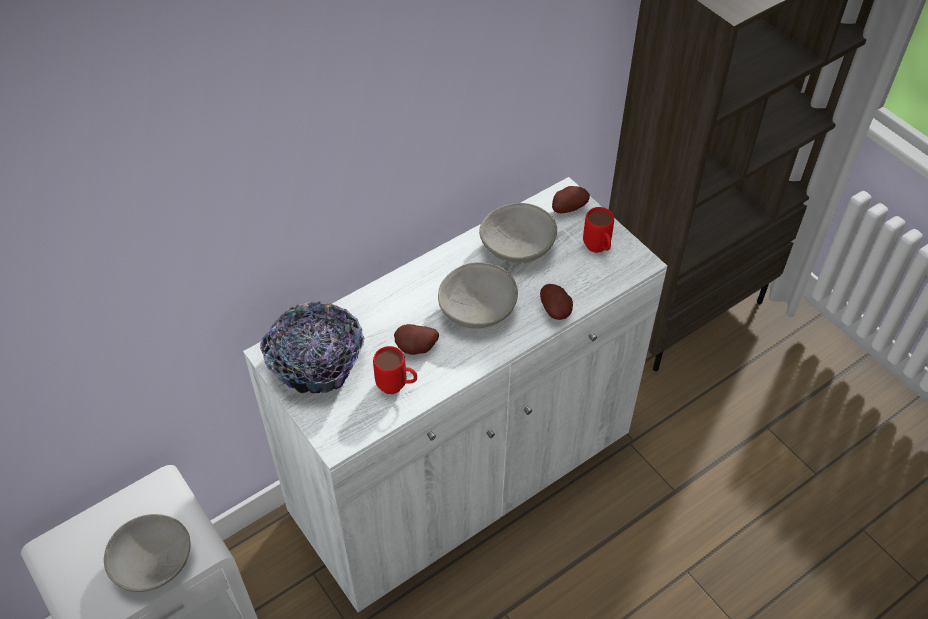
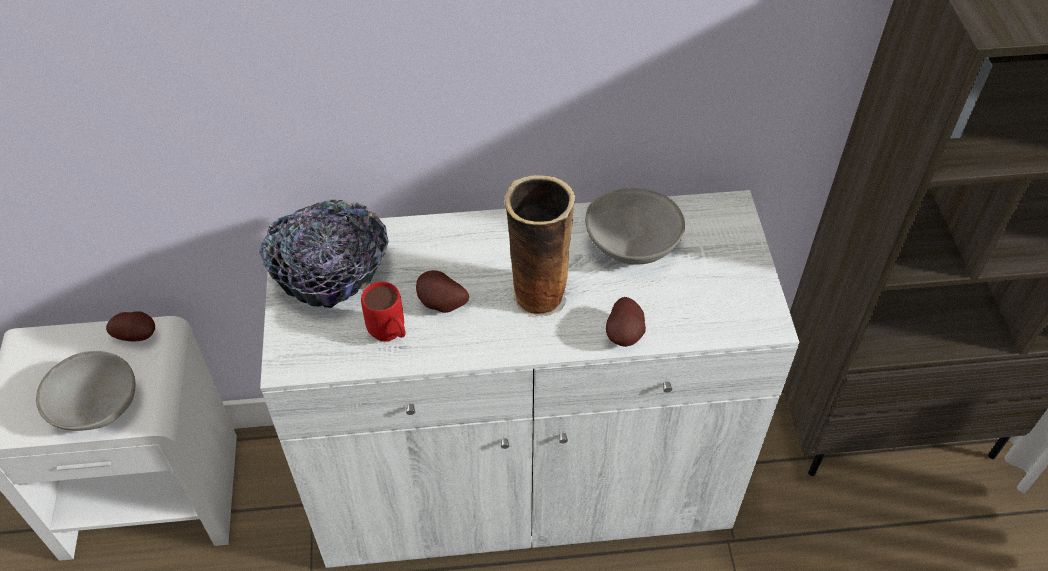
camera: 30 degrees right, 0 degrees up
grey bowl [438,262,518,328] -> vase [504,175,575,316]
potato [552,186,590,213] -> potato moved to [106,311,155,342]
red mug [583,207,614,253] -> none

